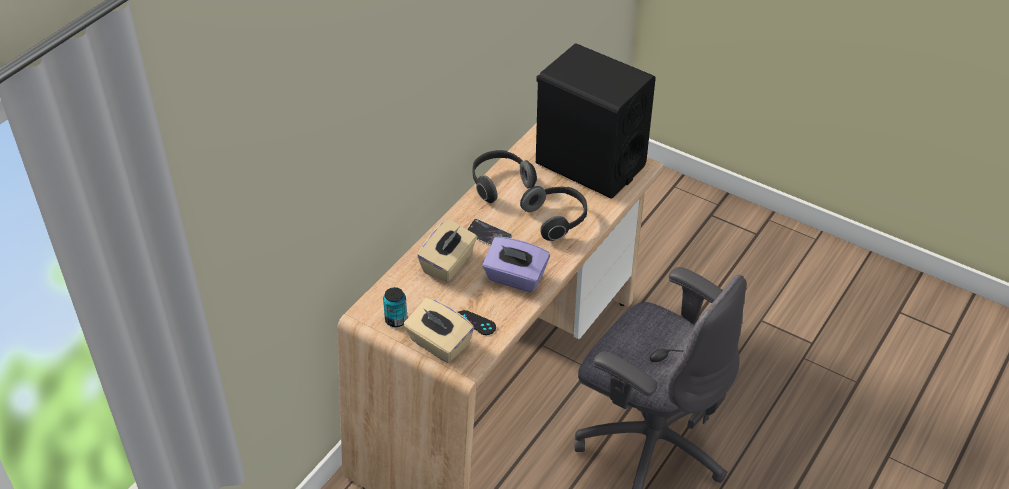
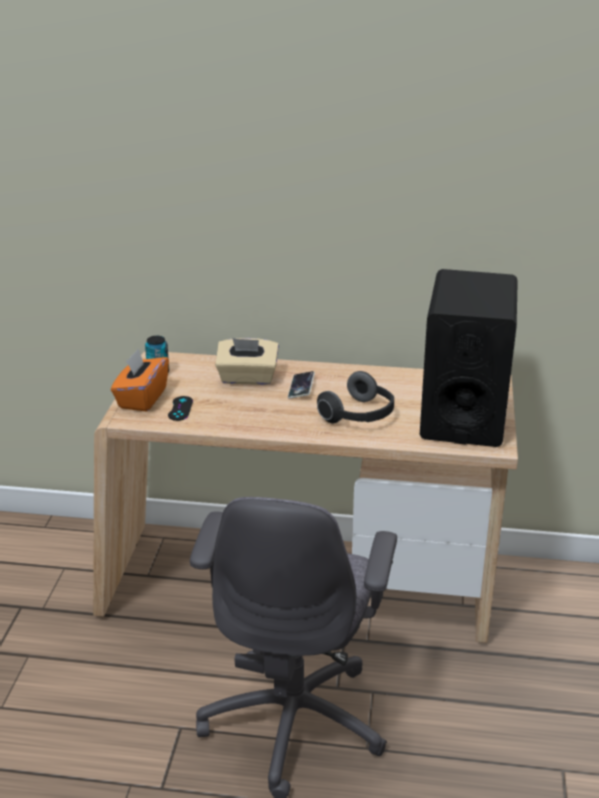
camera: 65 degrees right, 15 degrees down
beige tissue box [403,297,474,363] -> orange tissue box [111,349,169,412]
headphones [472,150,537,203] -> none
purple tissue box [482,237,550,292] -> none

